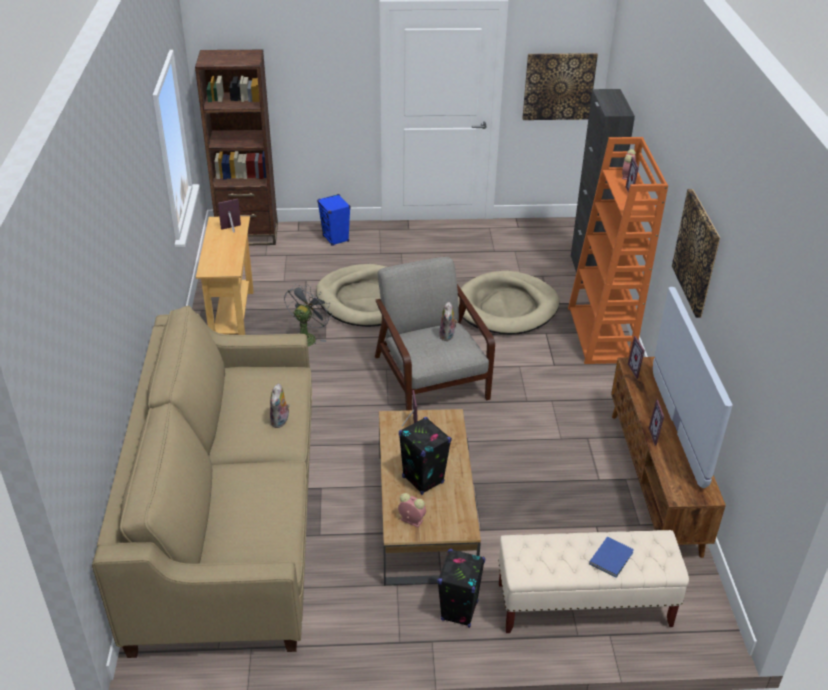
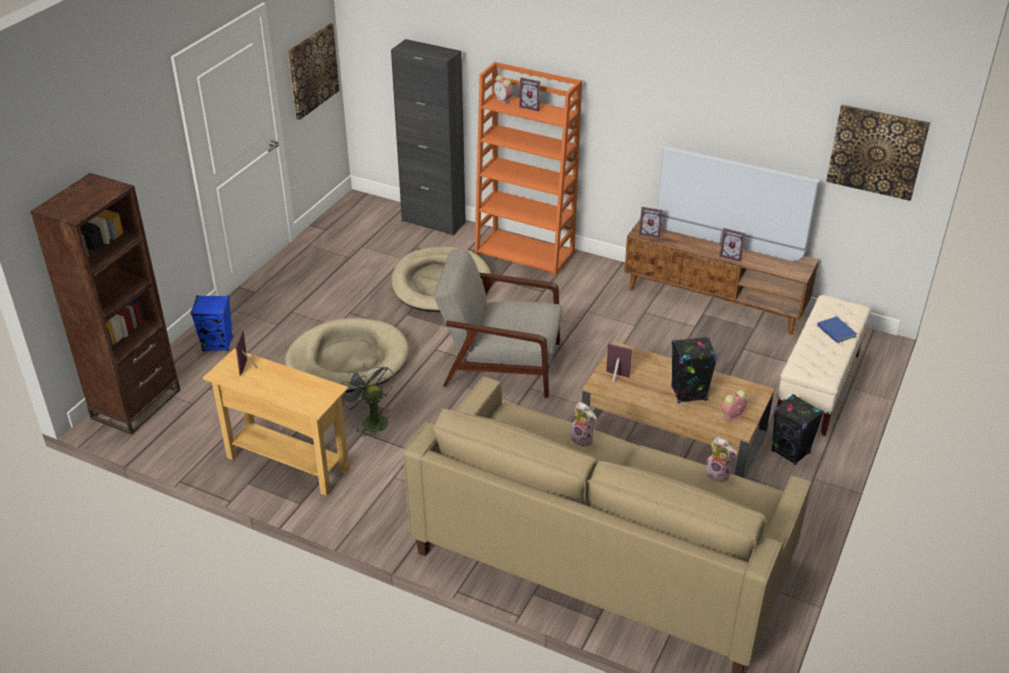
camera: 60 degrees left, 0 degrees up
plush toy [439,302,458,341] -> plush toy moved to [705,437,737,482]
picture [672,189,720,318] -> picture moved to [826,104,930,201]

